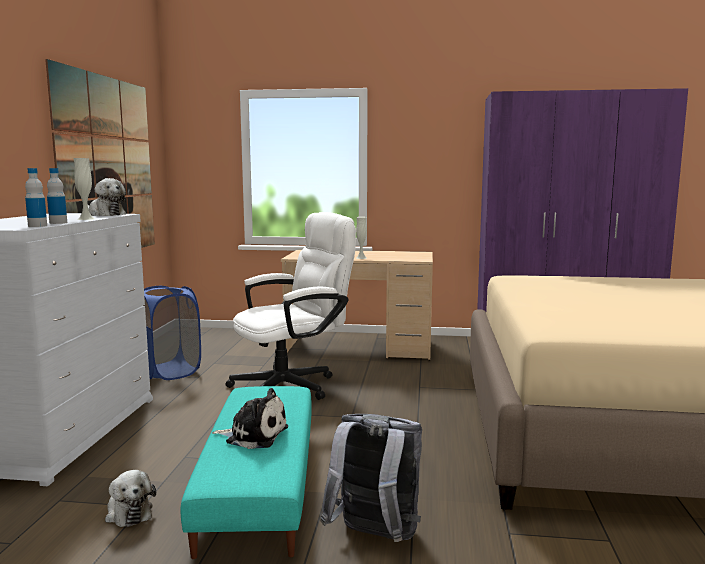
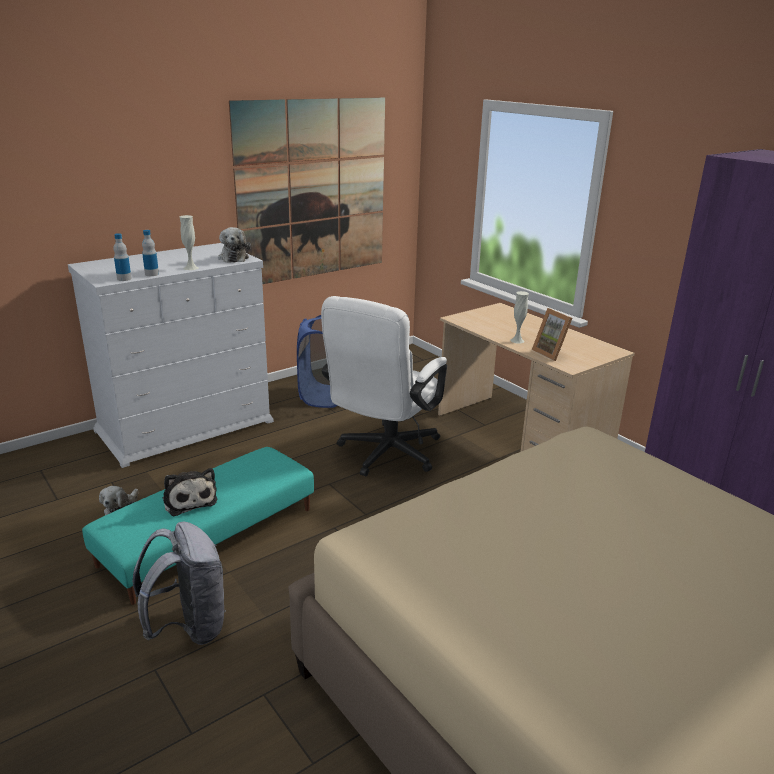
camera: 45 degrees right, 15 degrees up
white office chair [225,212,356,400] -> white office chair turned 105 degrees clockwise [321,296,447,476]
none -> picture frame [532,308,572,361]

